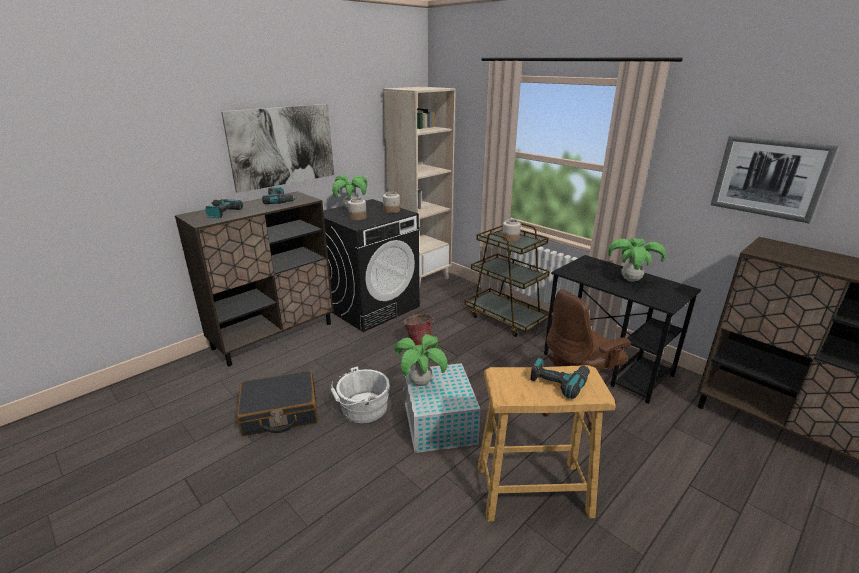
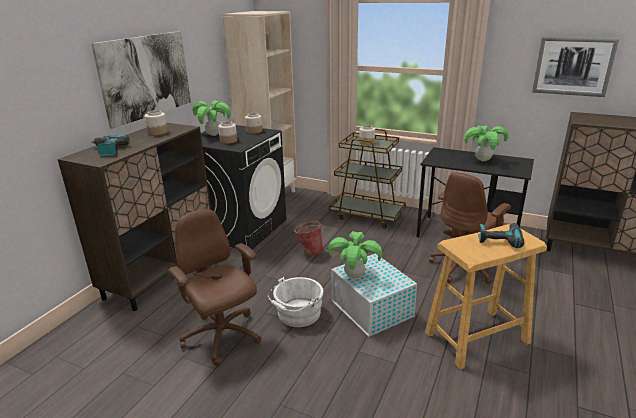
camera: 20 degrees left, 0 degrees up
black suitcase [237,371,318,436] -> brown office chair [168,209,261,366]
power drill [262,187,297,204] -> jar [145,110,168,135]

